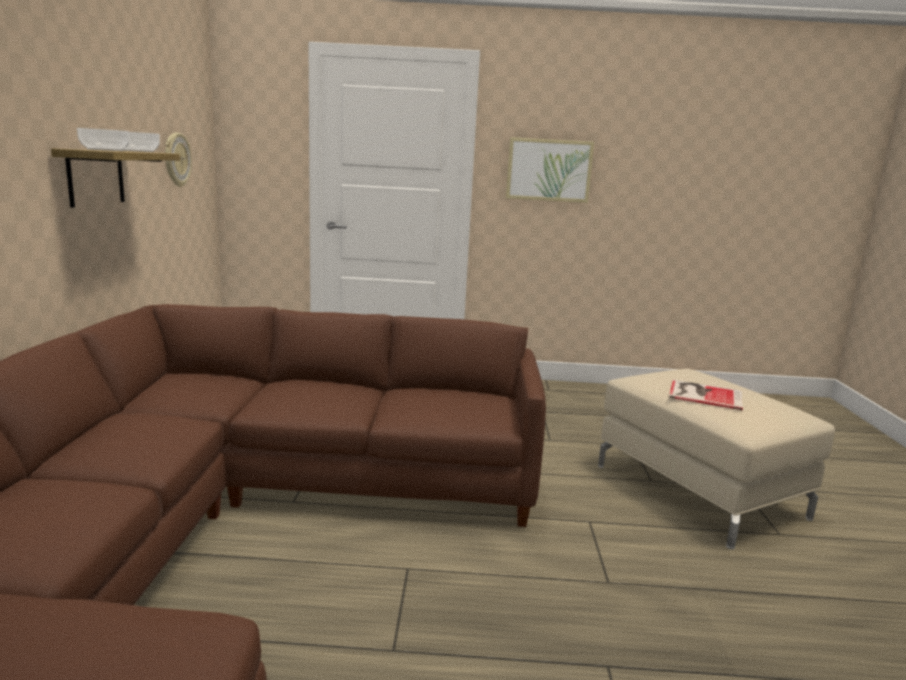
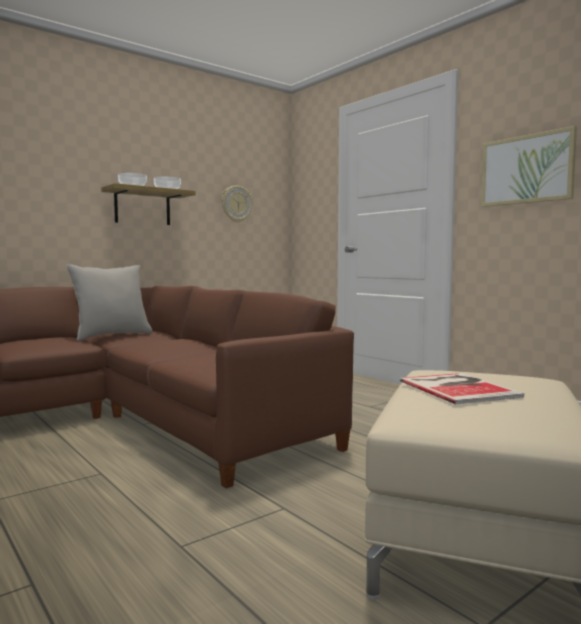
camera: 50 degrees right, 10 degrees down
none -> grey pillow [66,264,153,341]

